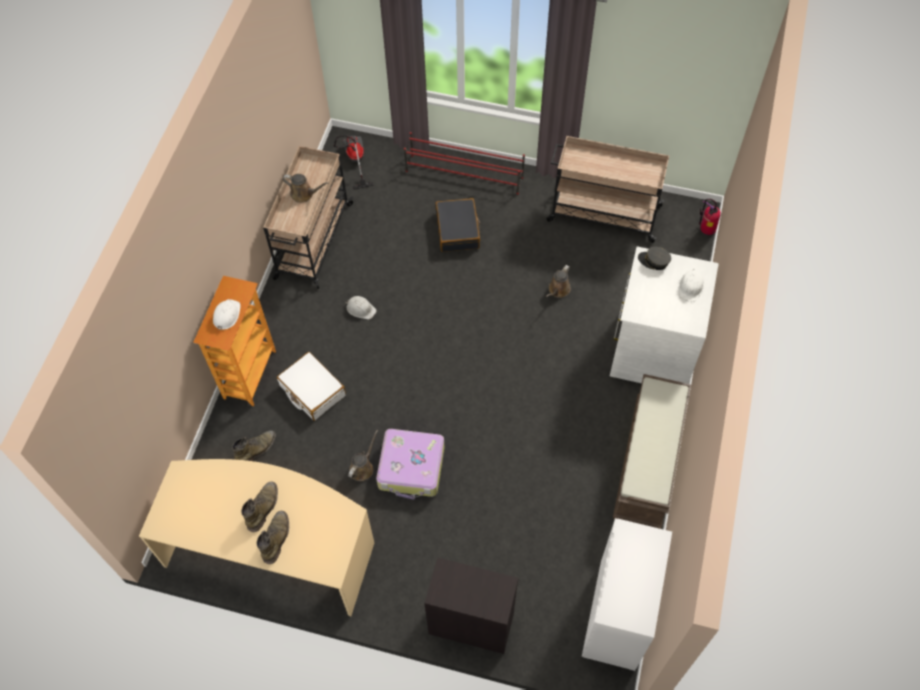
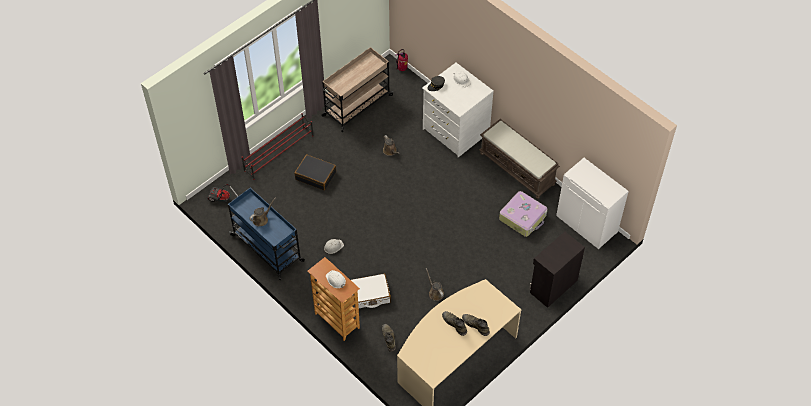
camera: 60 degrees left, 5 degrees down
beige cart [263,146,354,289] -> blue cart [228,188,305,280]
suitcase [376,429,445,499] -> suitcase moved to [499,191,547,237]

